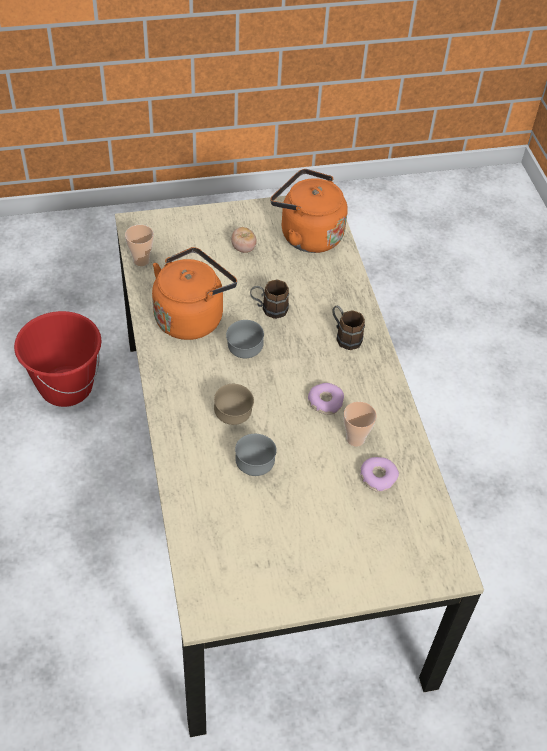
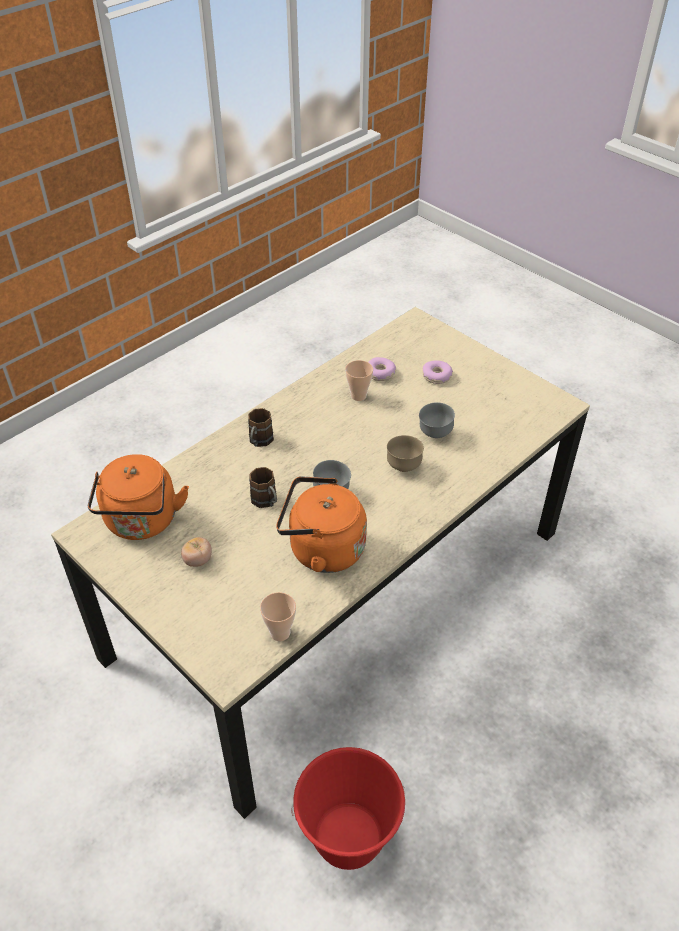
camera: 120 degrees left, 5 degrees down
donut [308,383,344,415] -> donut moved to [423,360,453,384]

